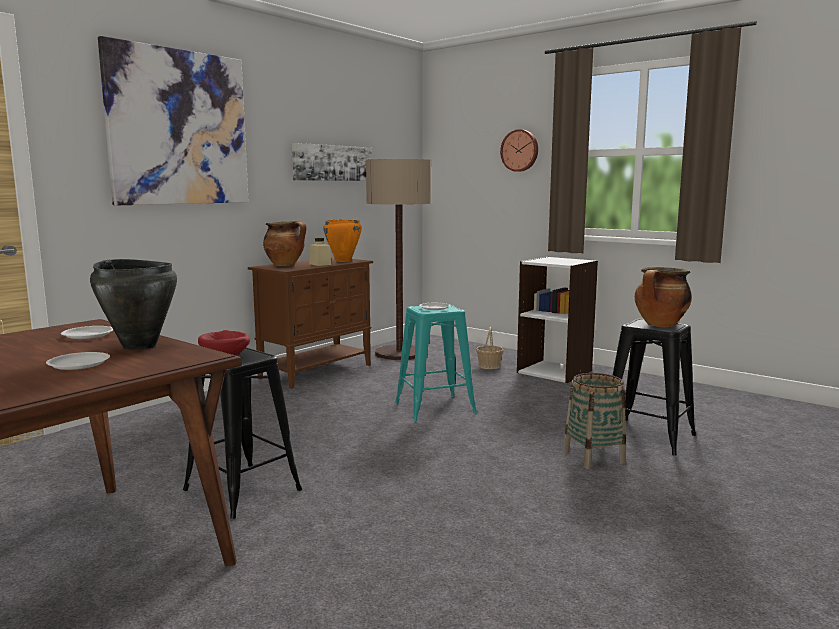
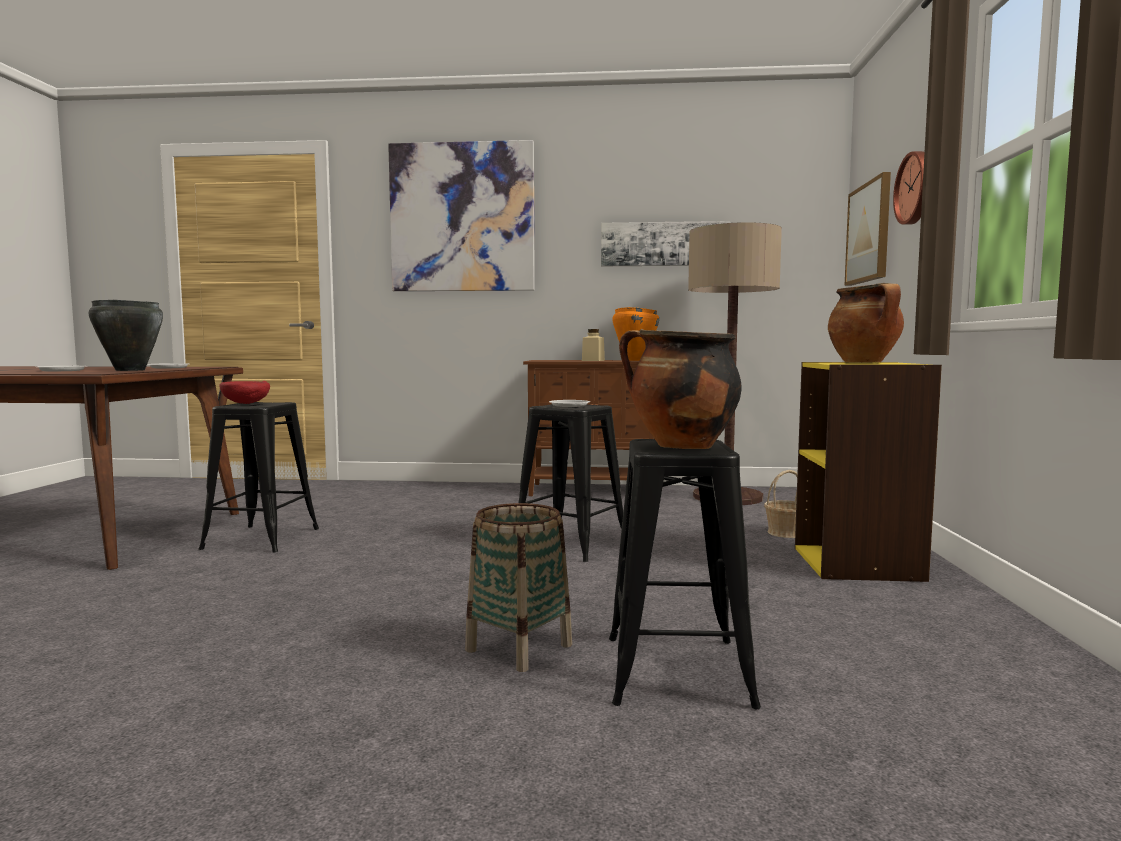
camera: 55 degrees right, 5 degrees down
cooking pot [263,221,306,266] -> cooking pot moved to [828,283,904,363]
turquoise stool [395,304,477,421] -> black stool [519,404,623,562]
white bookcase [517,257,598,383] -> yellow bookcase [795,362,942,582]
none -> picture [844,172,891,286]

